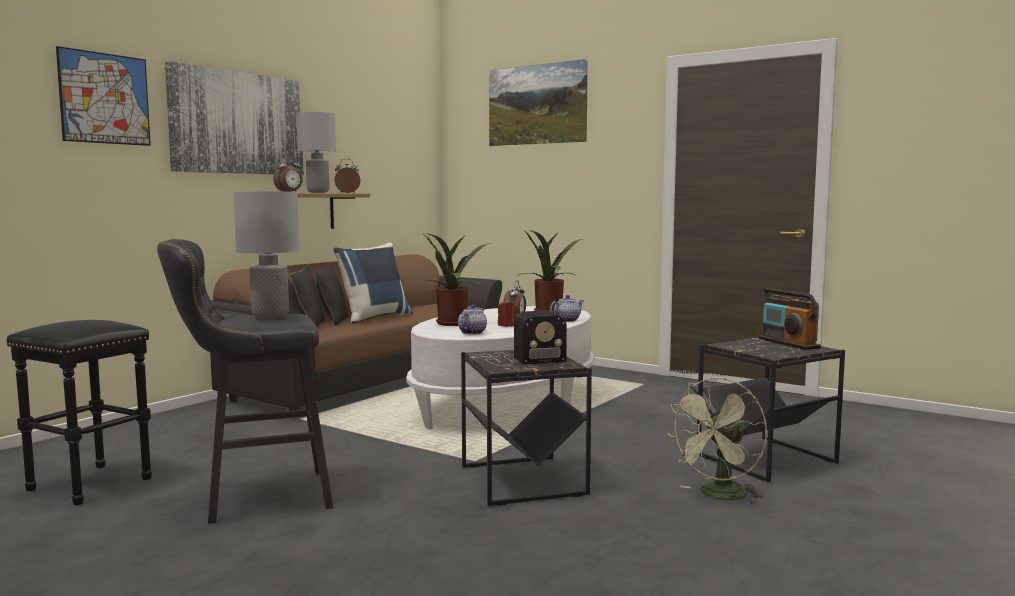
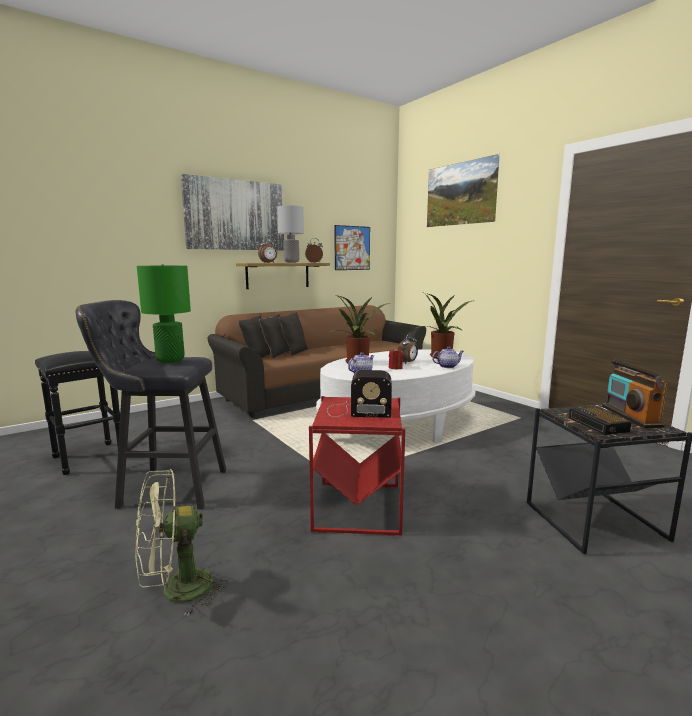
camera: 20 degrees right, 5 degrees up
picture [56,46,151,146] -> picture moved to [334,225,370,270]
grey table lamp [233,190,299,319] -> green table lamp [137,264,191,363]
blue pillow [333,243,413,324] -> none
black side table [461,350,592,506] -> red side table [309,396,405,536]
green fan [666,377,767,505] -> green fan moved to [135,469,228,616]
none -> alarm clock [569,407,631,435]

